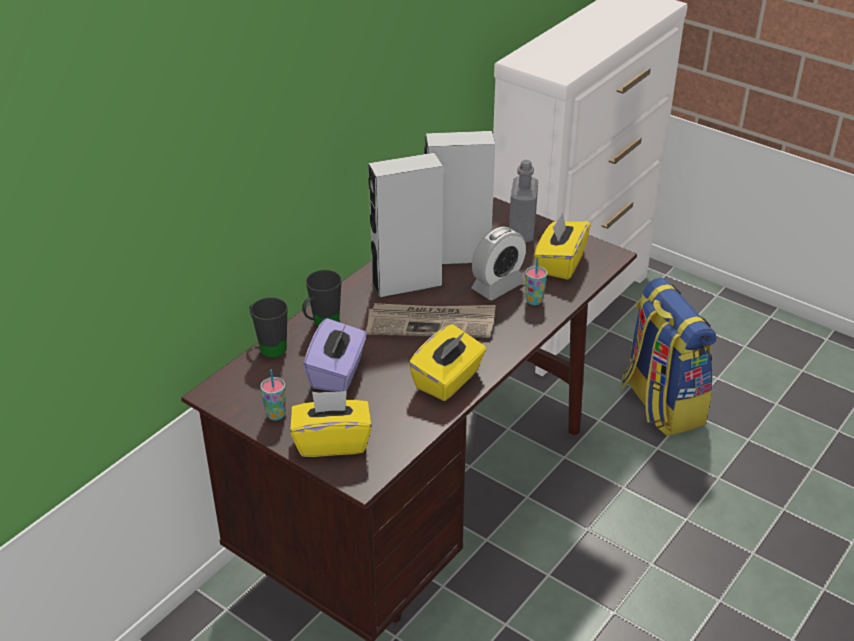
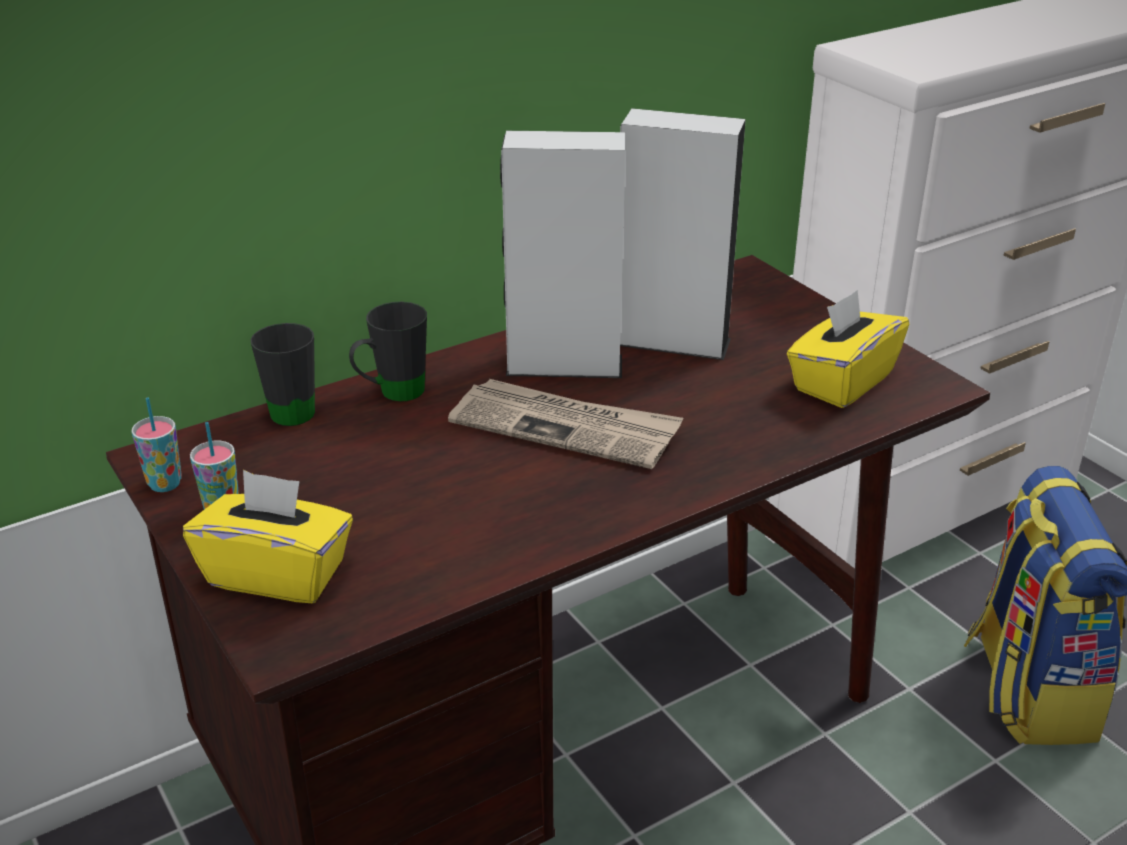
camera: 20 degrees right, 5 degrees down
purple tissue box [303,318,367,392] -> none
yellow tissue box [409,324,486,401] -> none
alarm clock [471,227,526,300] -> none
grey bottle [509,160,538,242] -> none
cup [525,257,547,305] -> cup moved to [131,397,182,492]

